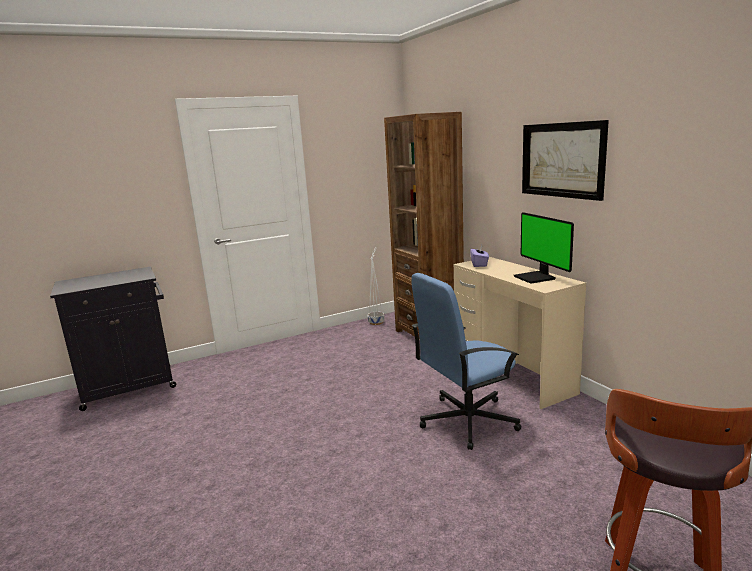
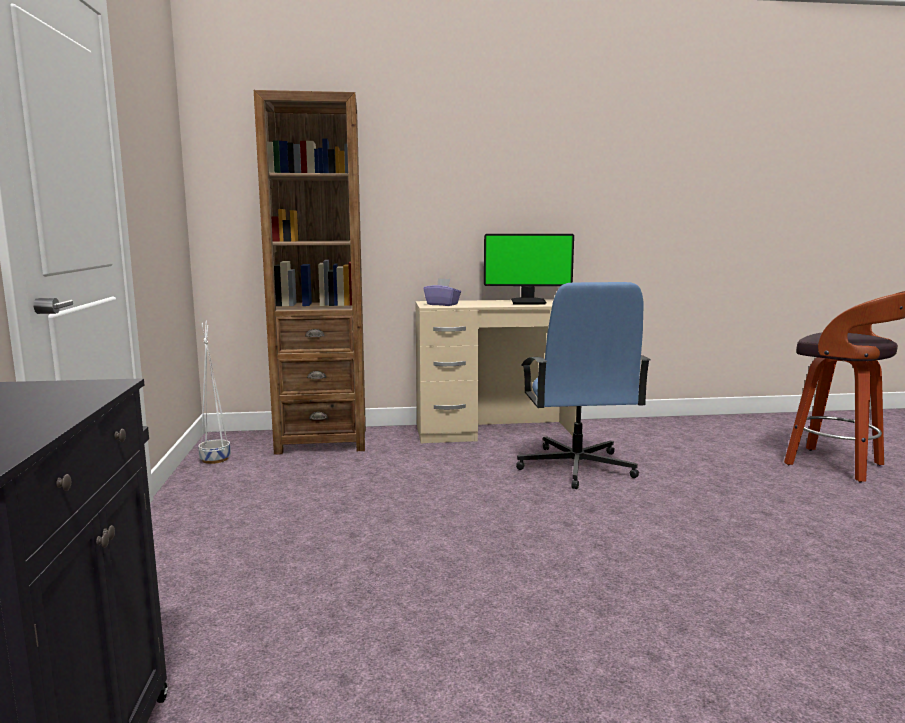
camera: 70 degrees left, 5 degrees down
picture [522,120,609,201] -> none

